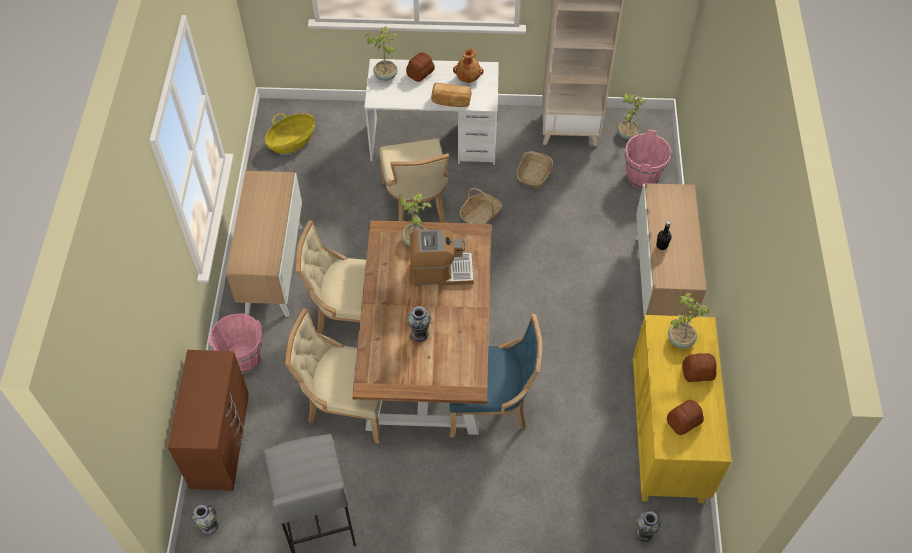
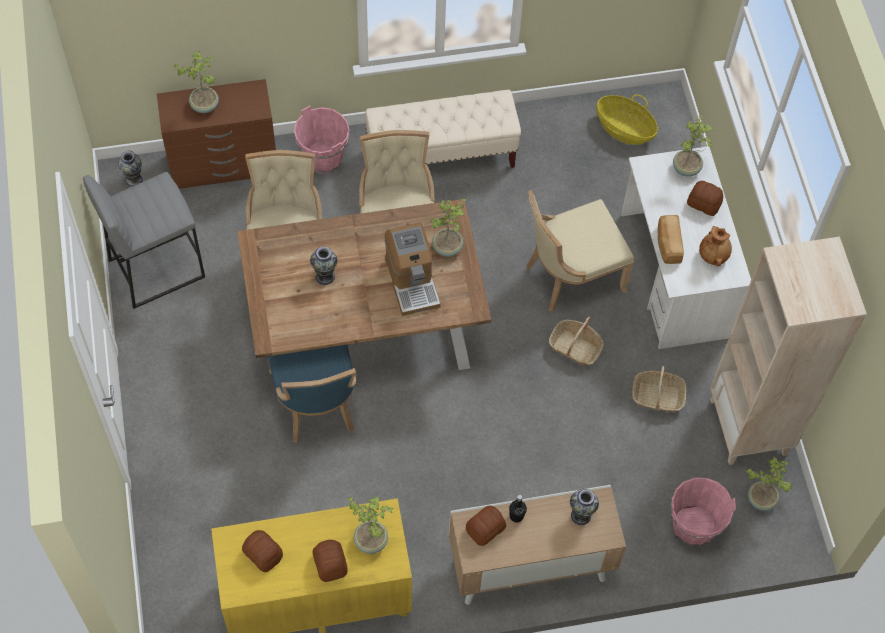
camera: 75 degrees right, 5 degrees up
cabinet [226,171,302,317] -> beige bench [365,90,521,168]
vase [636,510,661,542] -> vase moved to [570,489,599,525]
none -> potted plant [174,51,219,113]
none -> bread [466,505,506,546]

